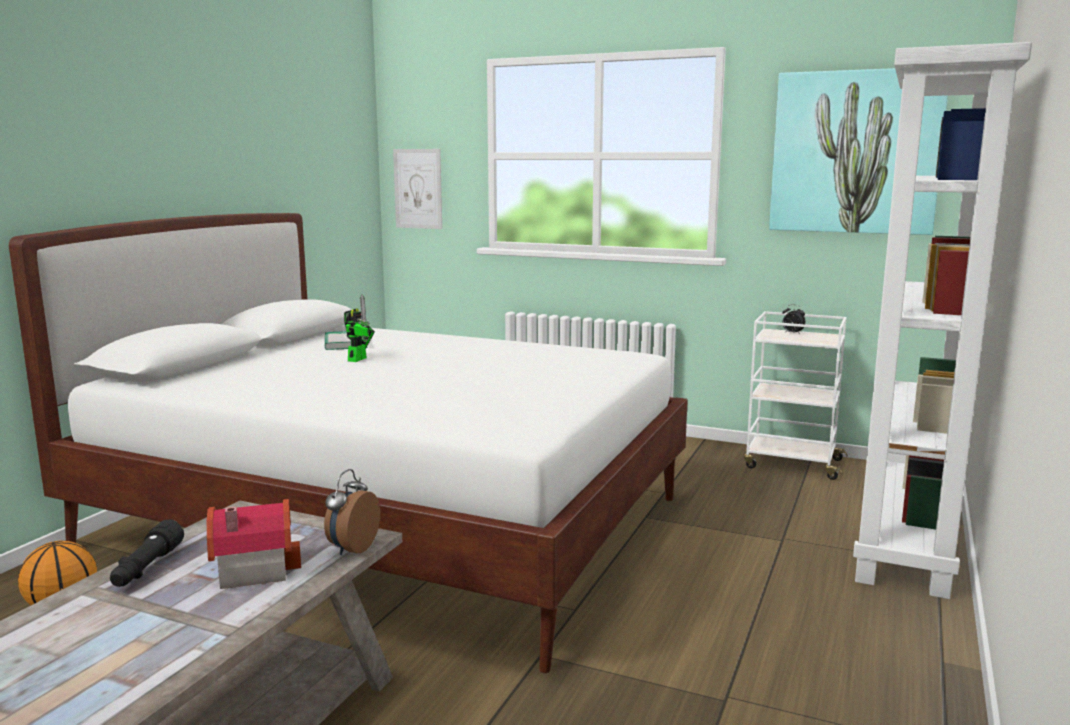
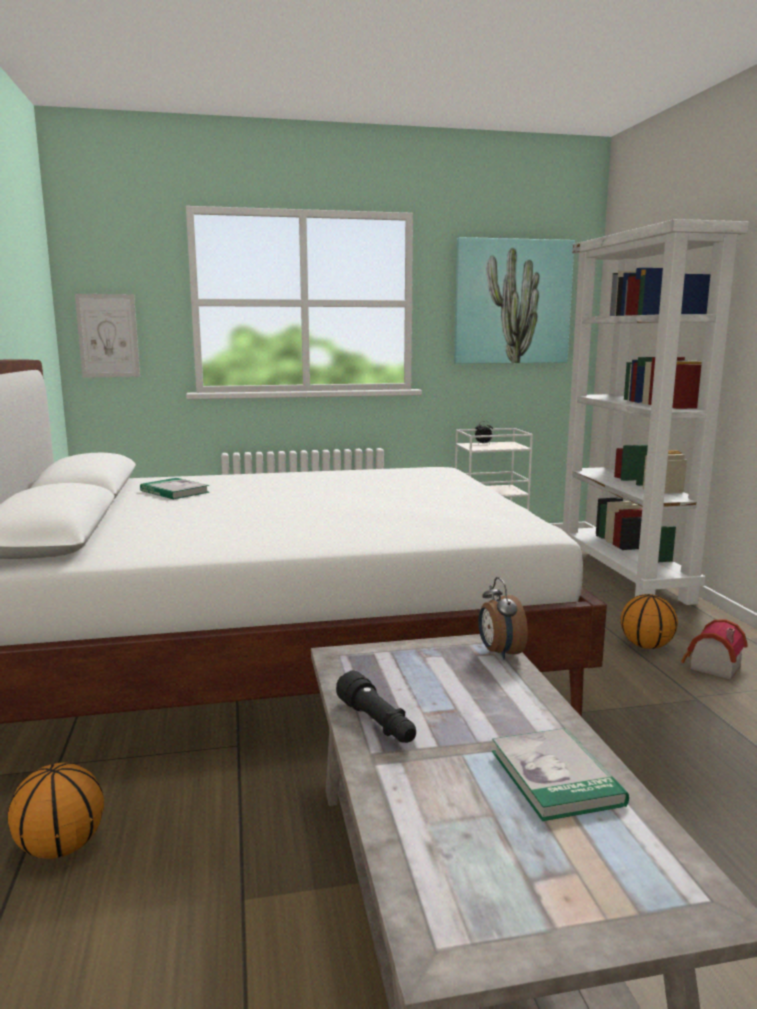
camera: 35 degrees left, 0 degrees up
toy house [207,499,301,589] -> toy house moved to [681,619,748,680]
toy robot [344,294,375,362] -> none
none -> book [492,728,629,821]
none -> basketball [620,594,678,649]

